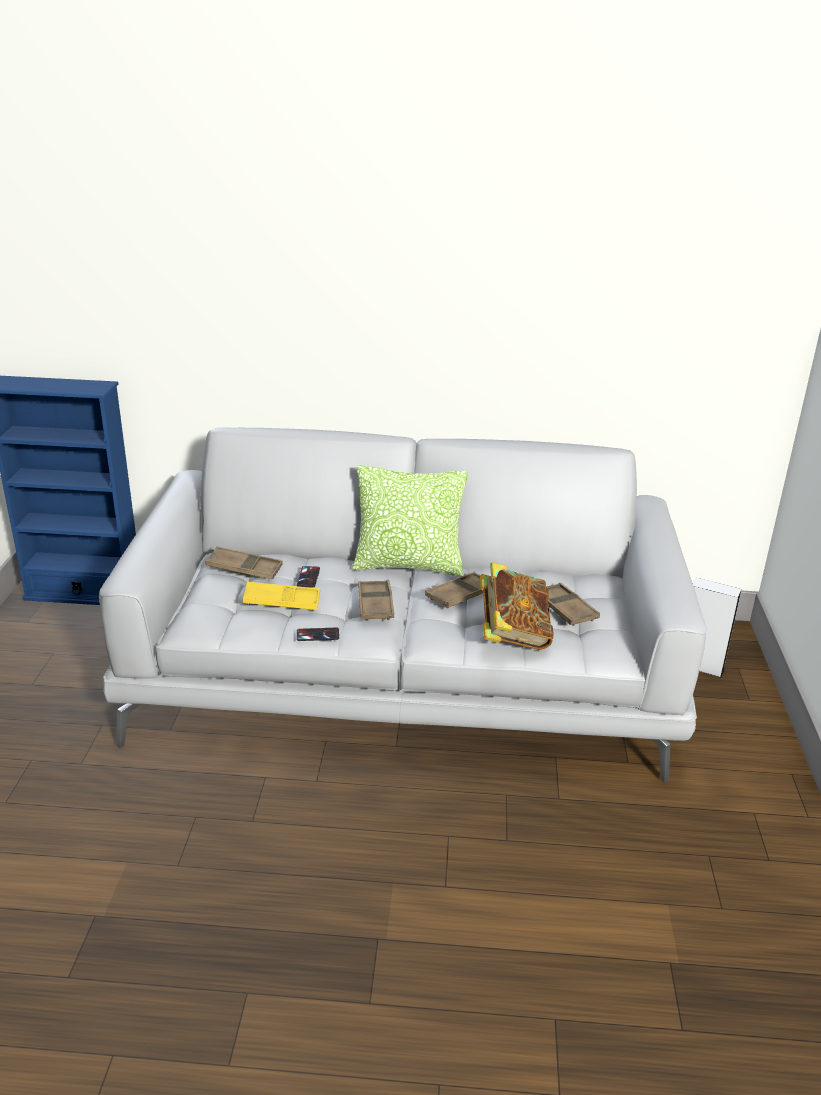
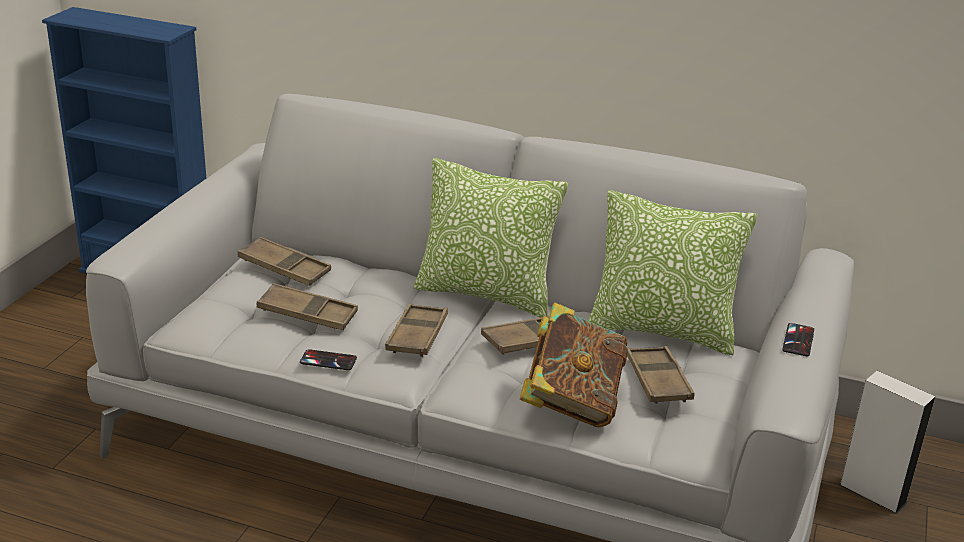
camera: 15 degrees right, 0 degrees up
yellow tray [243,582,320,610] -> brown tray [257,283,358,330]
phone [297,566,320,588] -> phone moved to [782,323,814,356]
none -> pillow [588,190,757,355]

